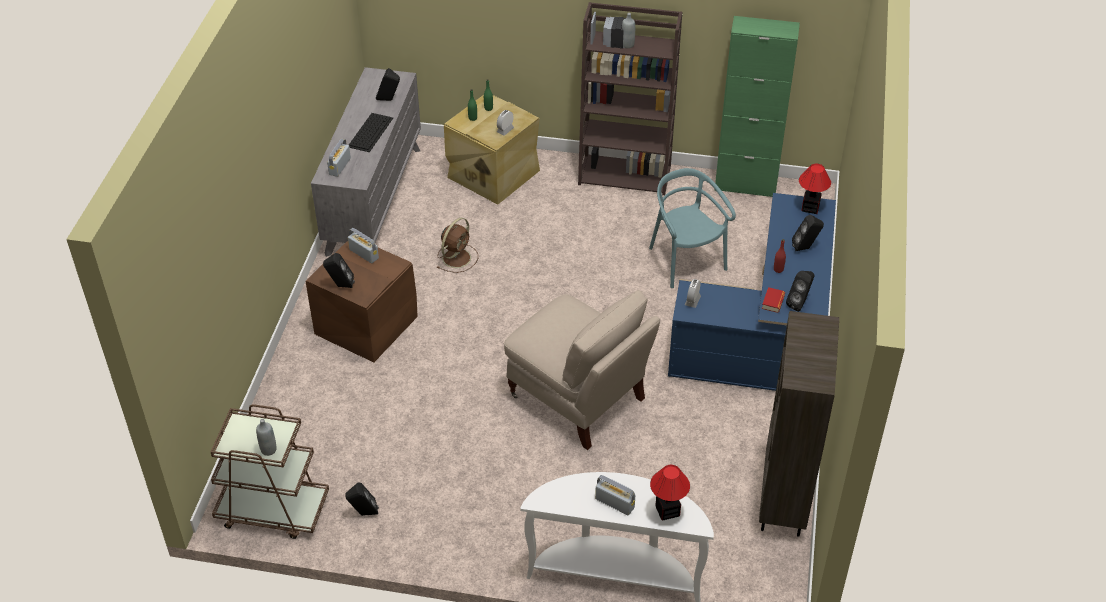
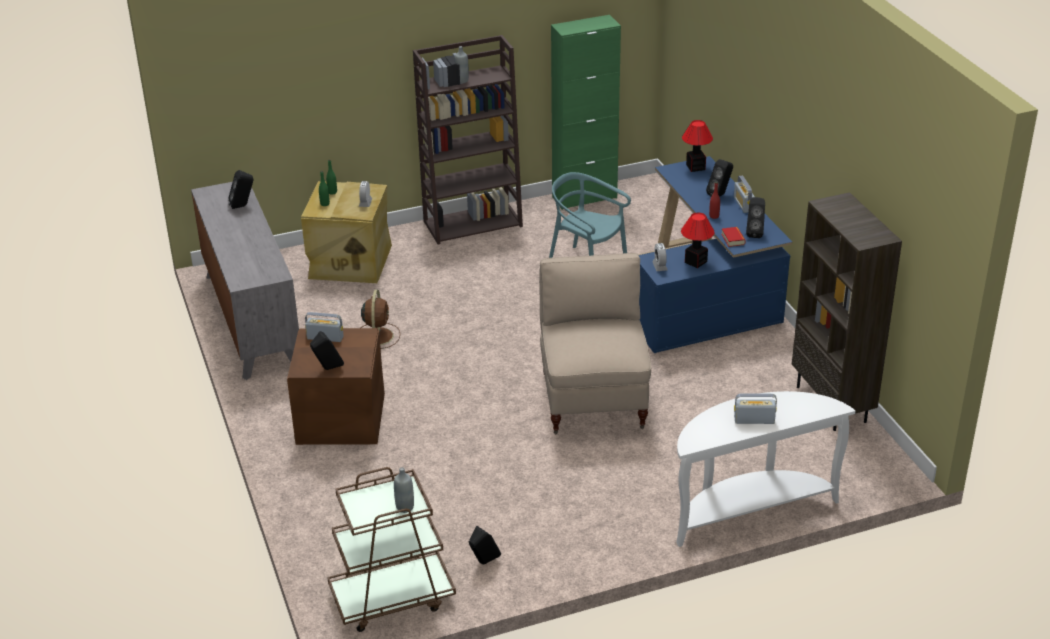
camera: 30 degrees left, 10 degrees down
radio [327,139,351,177] -> radio moved to [734,176,755,213]
keyboard [349,113,393,152] -> none
beige chair [504,290,660,450] -> beige chair turned 105 degrees counterclockwise [539,253,651,434]
table lamp [650,465,690,521] -> table lamp moved to [681,213,714,268]

